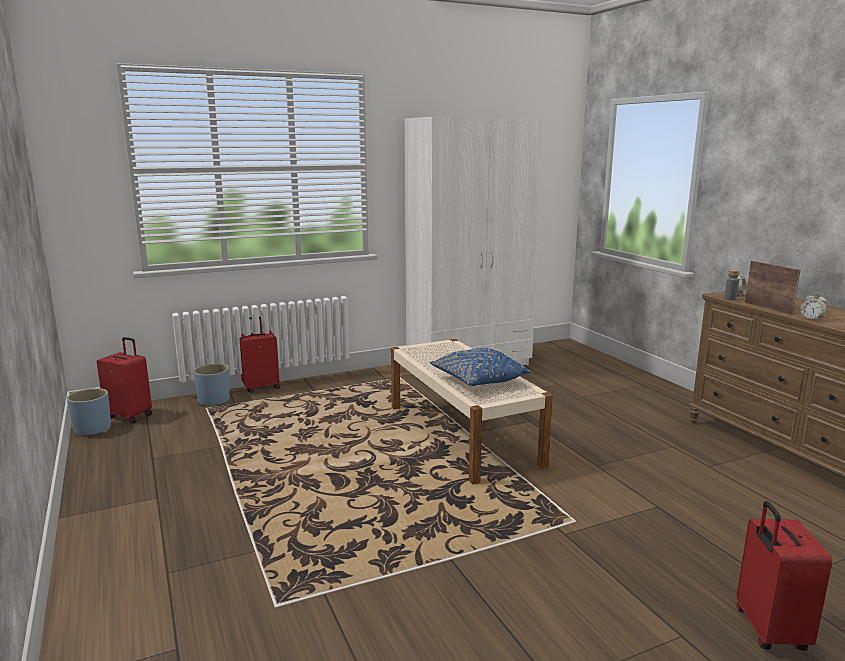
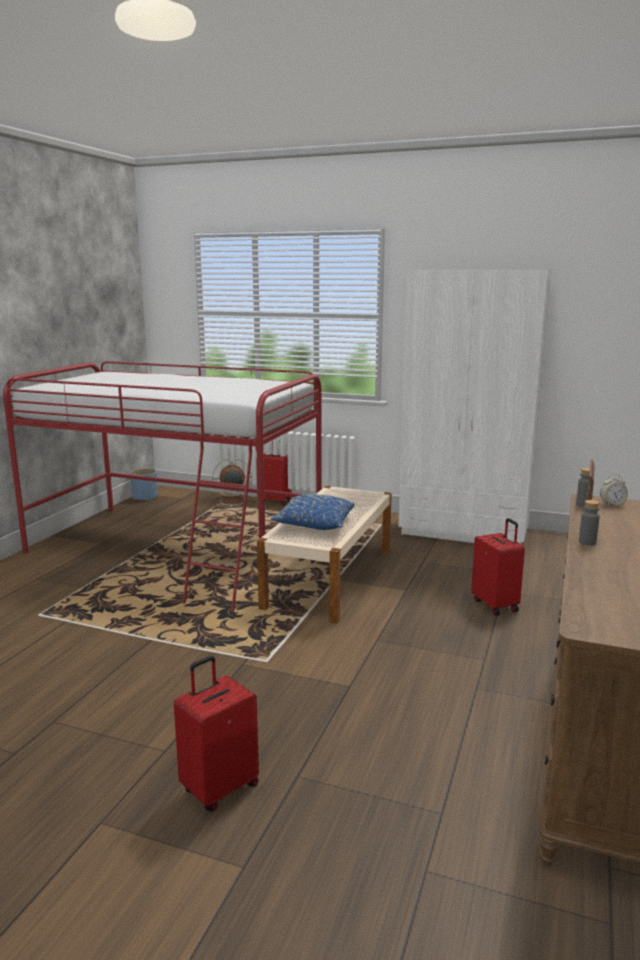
camera: 45 degrees right, 0 degrees up
red suitcase [97,337,152,424] -> red suitcase moved to [471,518,525,616]
blue planter [193,364,230,407] -> brown fan [212,458,254,506]
alarm clock [800,292,827,321] -> grey bottle [579,500,600,546]
none -> red bed [3,361,322,612]

